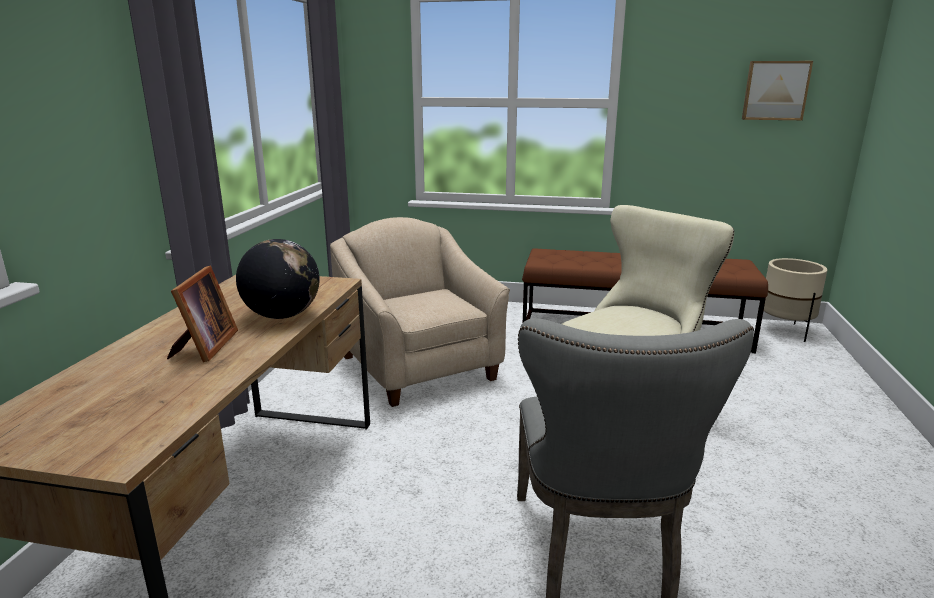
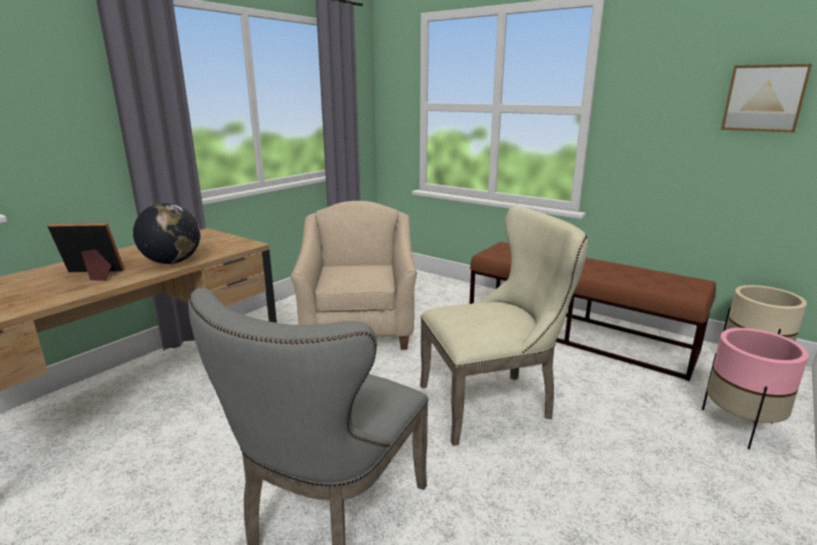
camera: 25 degrees right, 0 degrees up
picture frame [167,266,238,362] -> picture frame turned 120 degrees counterclockwise [47,223,125,281]
none -> pink planter [702,328,808,449]

